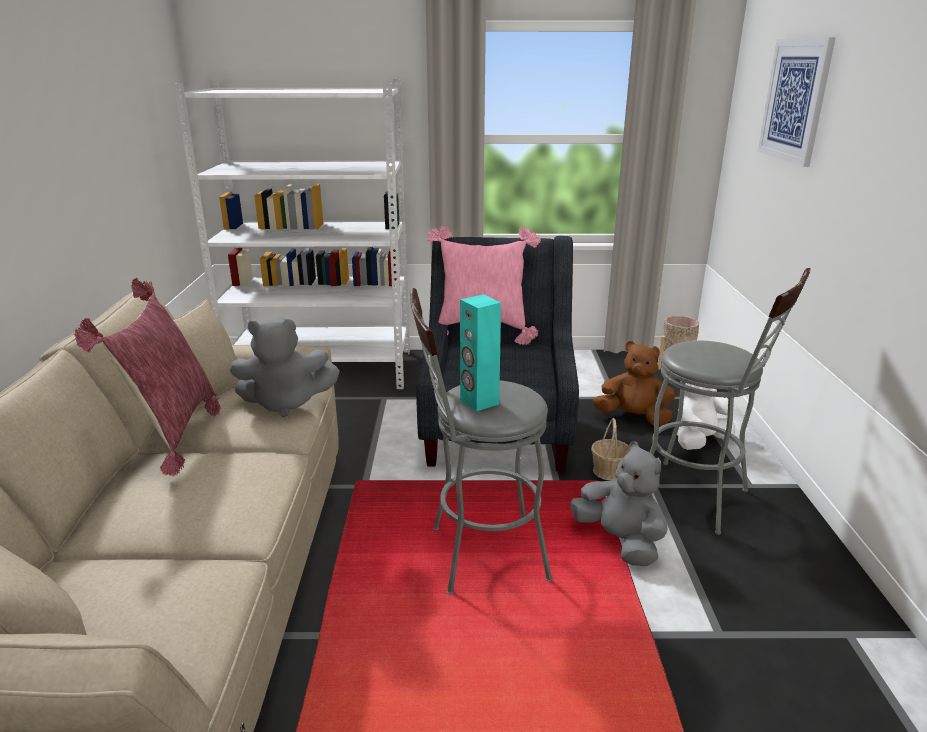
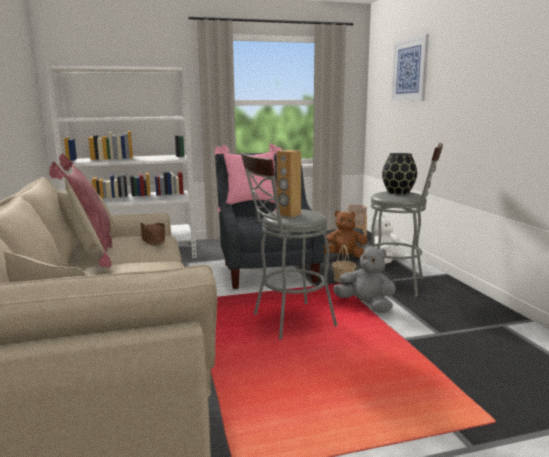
camera: 15 degrees left, 10 degrees down
grey plush toy [230,316,340,417] -> brown hat [141,223,165,246]
turquoise speaker [460,294,501,411] -> brown speaker [277,150,301,217]
none -> black vase [382,153,417,194]

